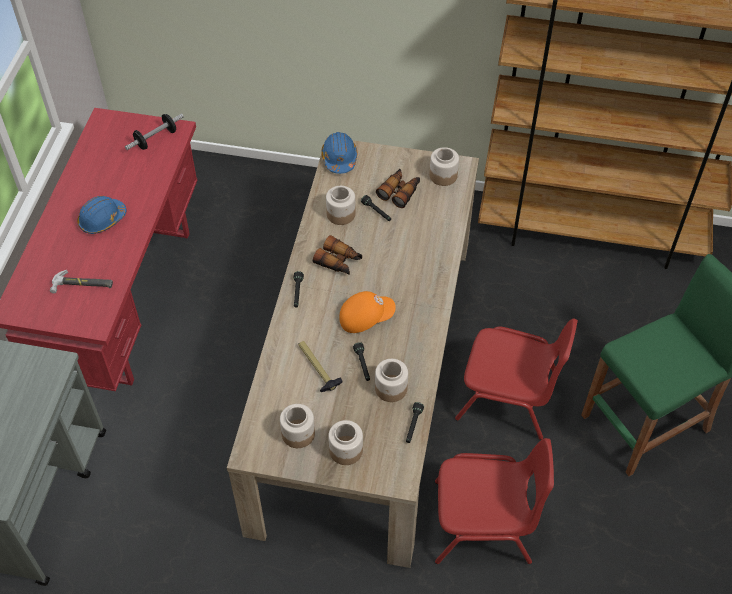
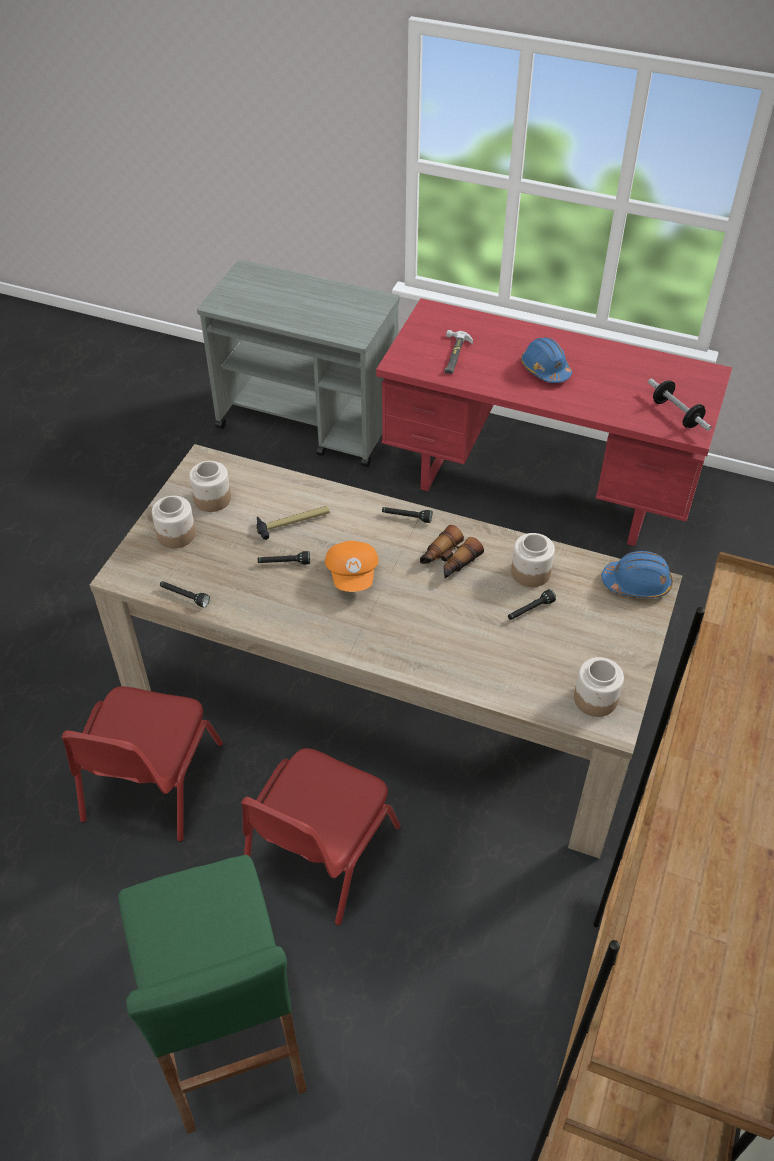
camera: 100 degrees right, 5 degrees down
jar [375,359,408,402] -> none
binoculars [376,169,420,208] -> none

